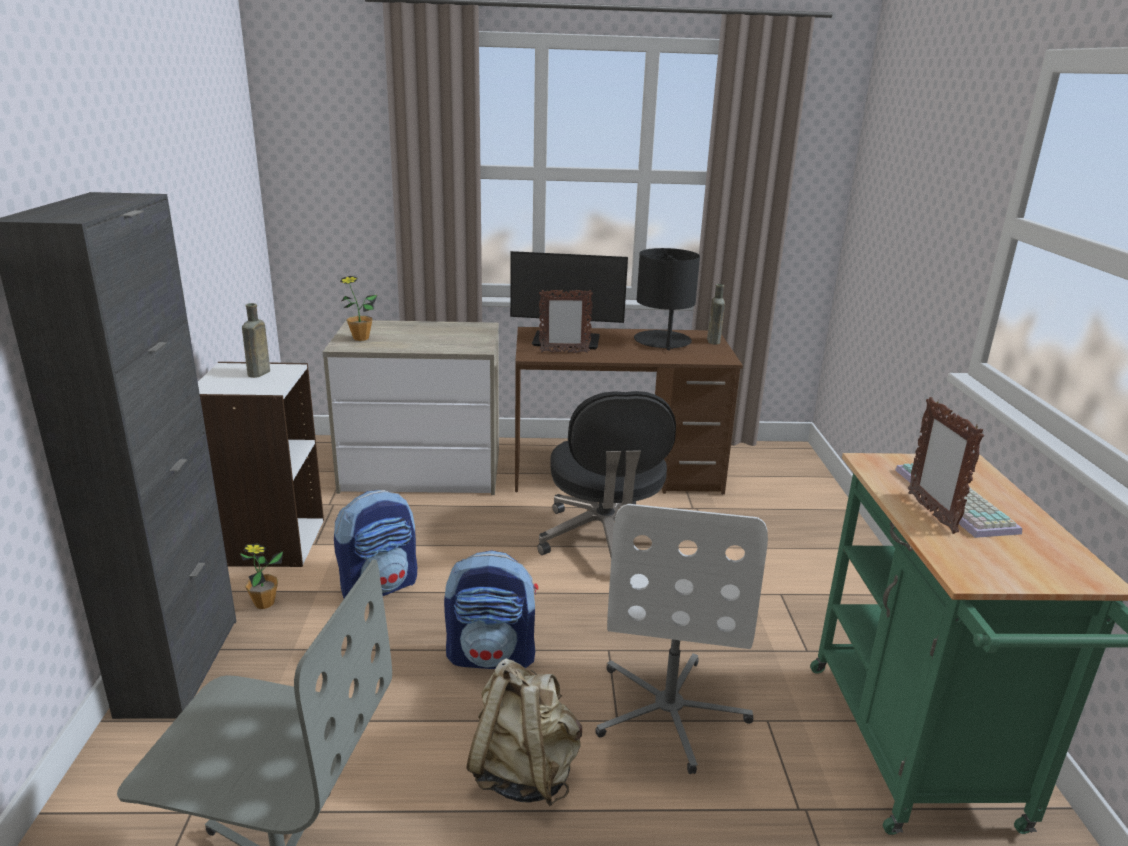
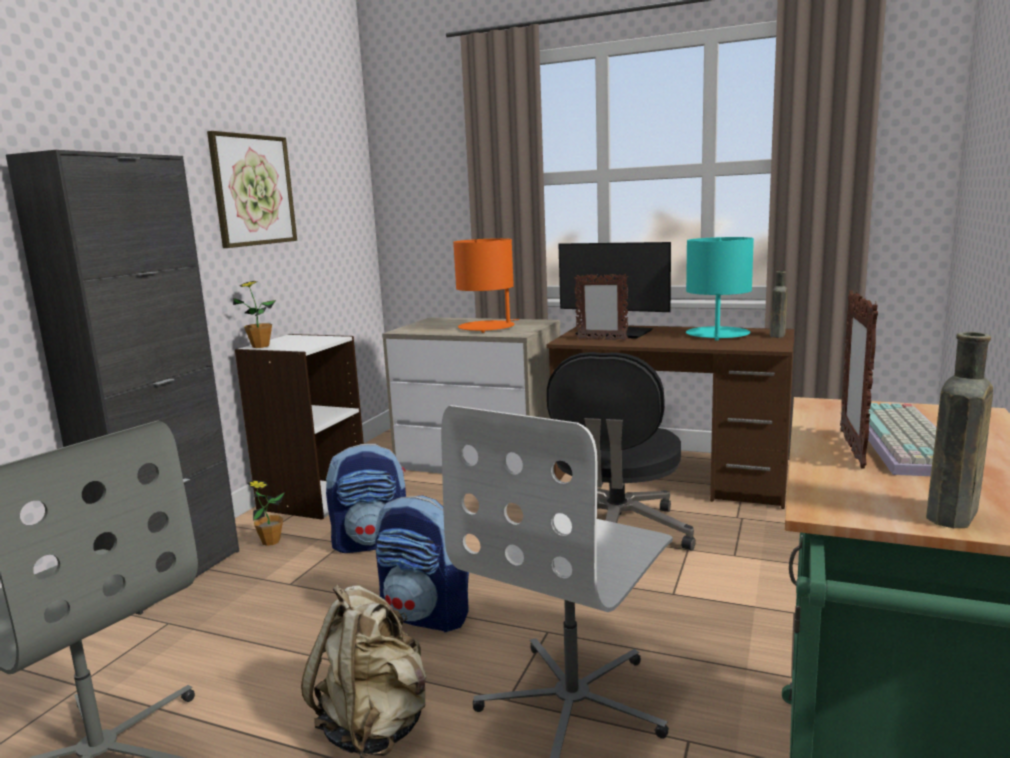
camera: 25 degrees right, 10 degrees down
brown bottle [242,303,270,378] -> brown bottle moved to [926,332,993,528]
potted plant [340,276,377,341] -> potted plant moved to [233,281,276,348]
black table lamp [634,248,700,350] -> turquoise table lamp [686,237,754,341]
none -> picture [207,131,297,248]
none -> orange table lamp [453,238,519,333]

